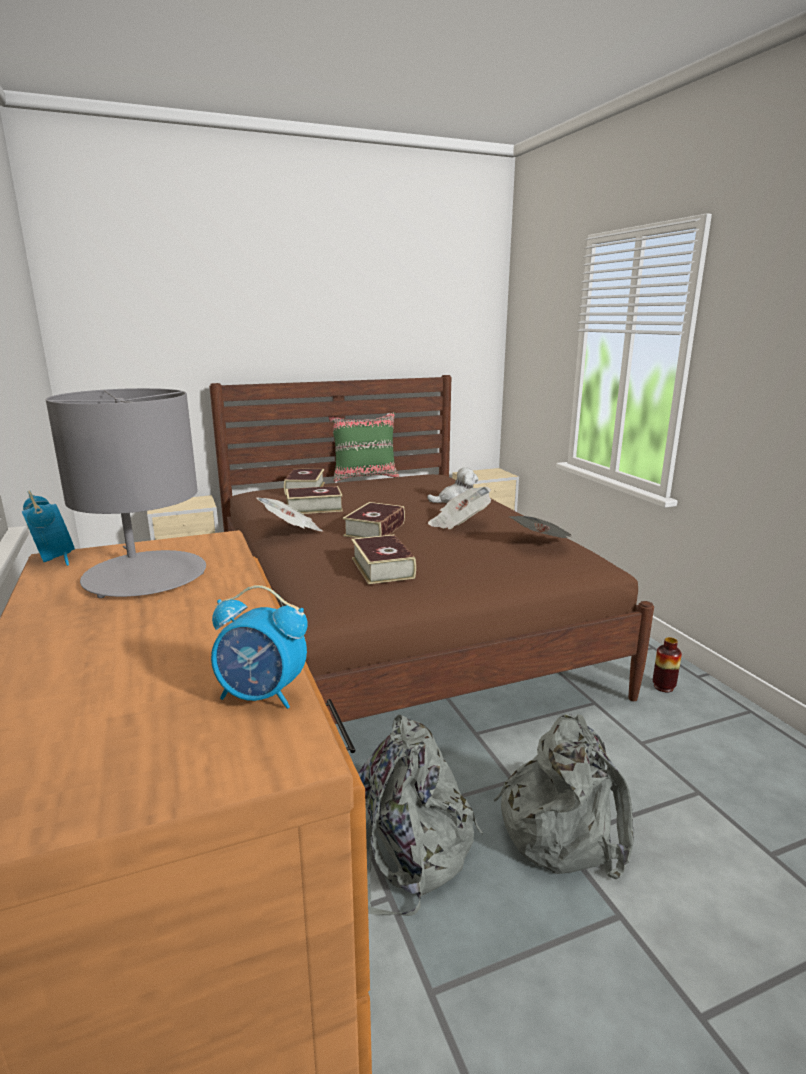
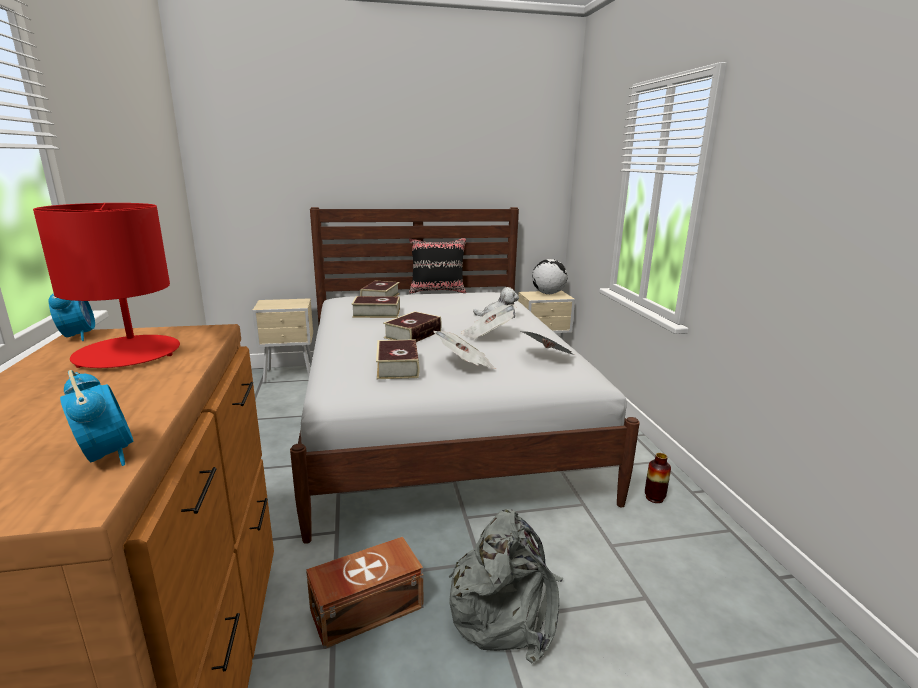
camera: 10 degrees right, 0 degrees up
grey table lamp [46,388,206,598] -> red table lamp [33,203,180,368]
brown bed [209,375,654,724] -> white bed [290,207,640,544]
alarm clock [211,585,308,709] -> alarm clock turned 150 degrees counterclockwise [60,370,133,466]
newspaper [256,497,322,531] -> newspaper moved to [433,331,496,369]
green pillow [328,412,399,482] -> black pillow [409,238,466,294]
grey backpack [358,715,483,916] -> brown storage box [306,536,423,649]
none -> globe [532,259,568,294]

